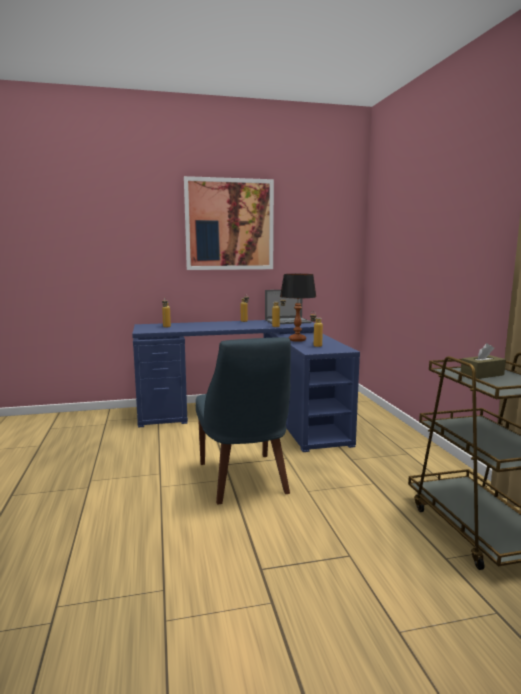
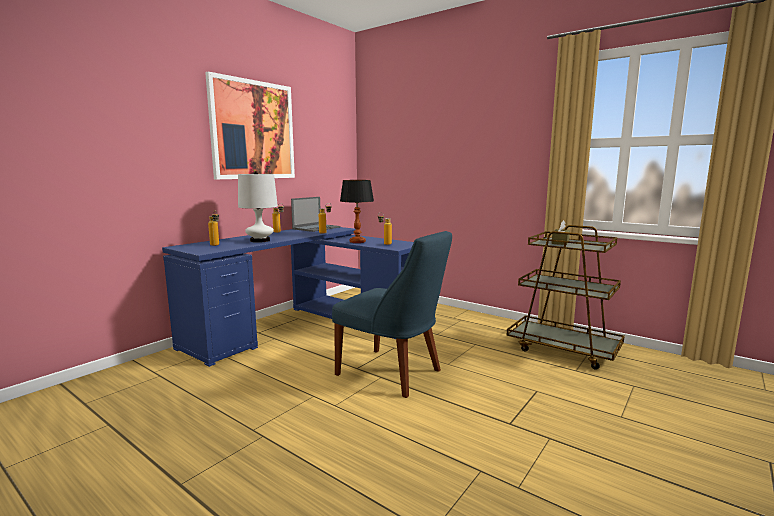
camera: 40 degrees left, 0 degrees up
none -> white table lamp [238,171,278,243]

